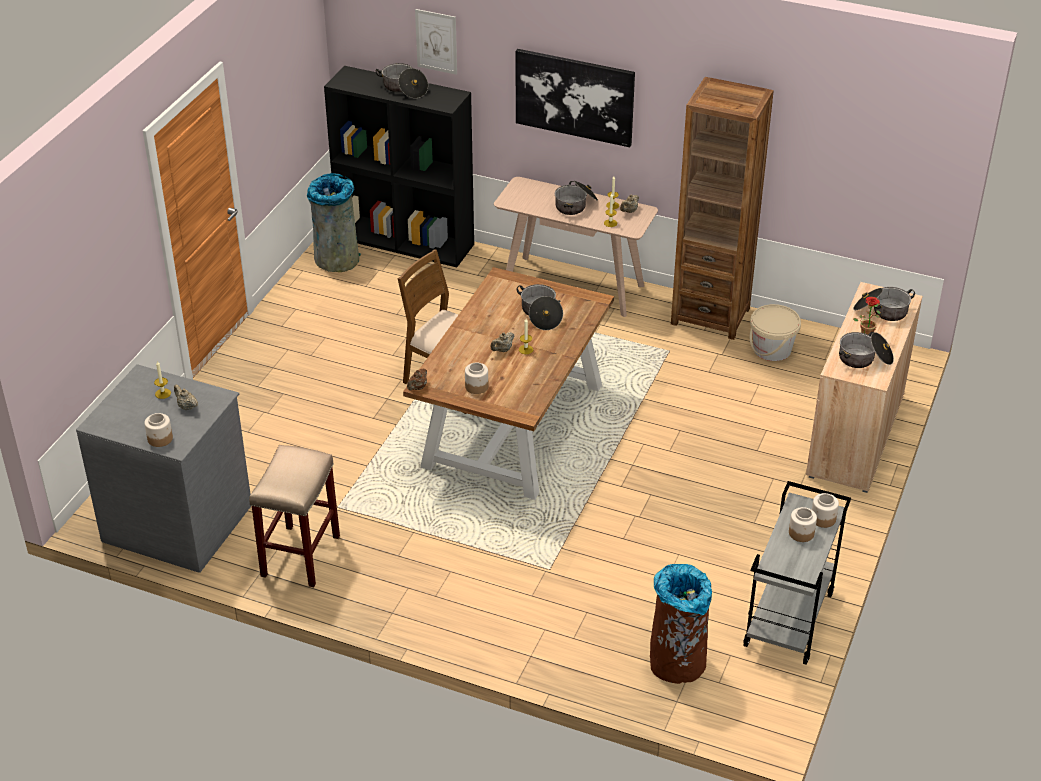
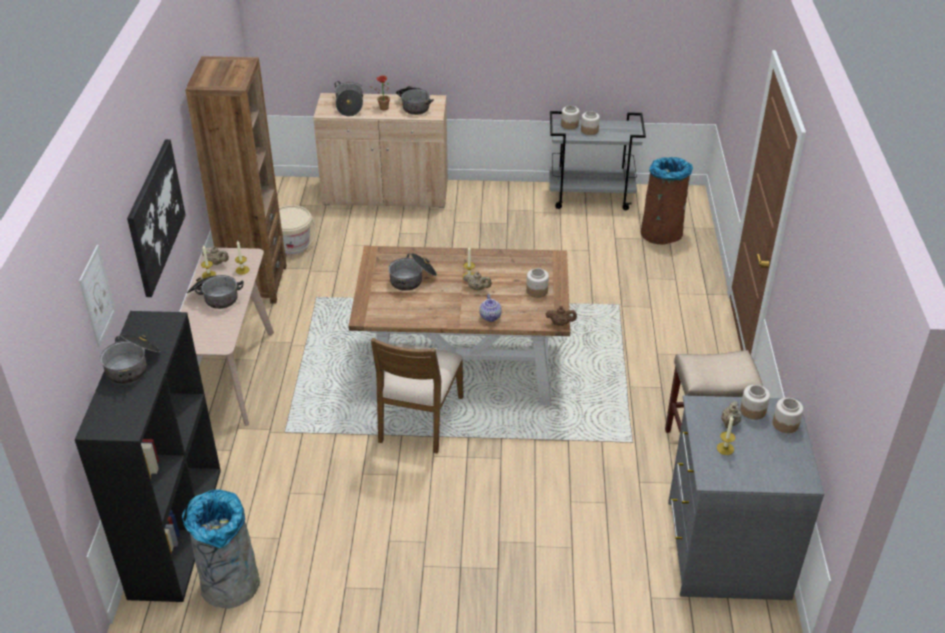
camera: 110 degrees left, 0 degrees up
none -> teapot [479,294,502,322]
none -> jar [740,385,770,420]

